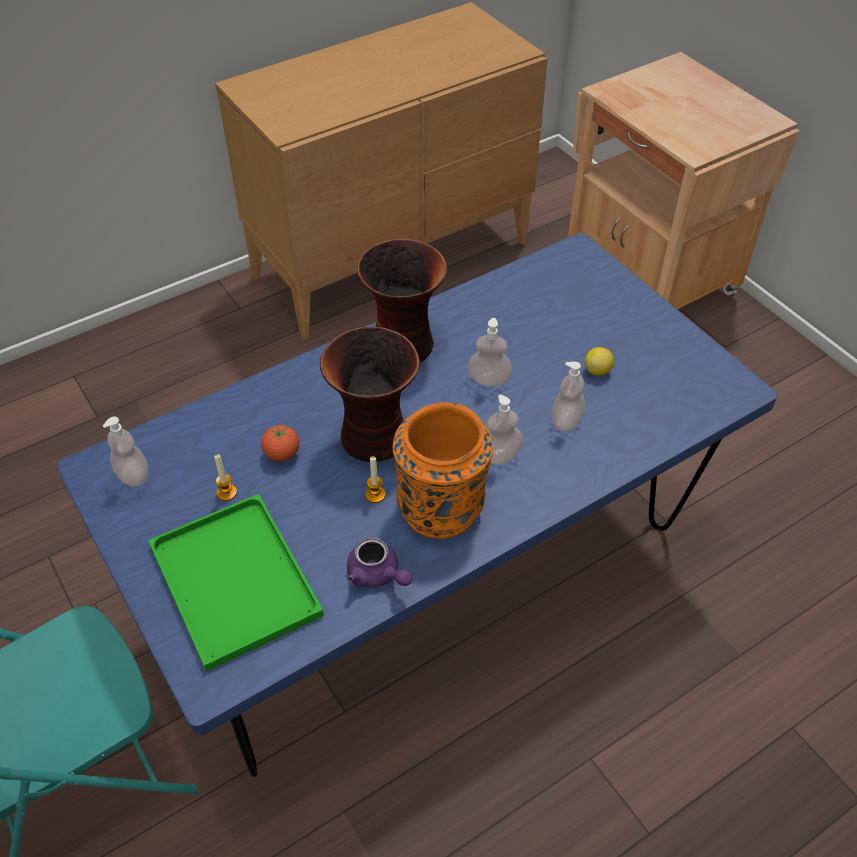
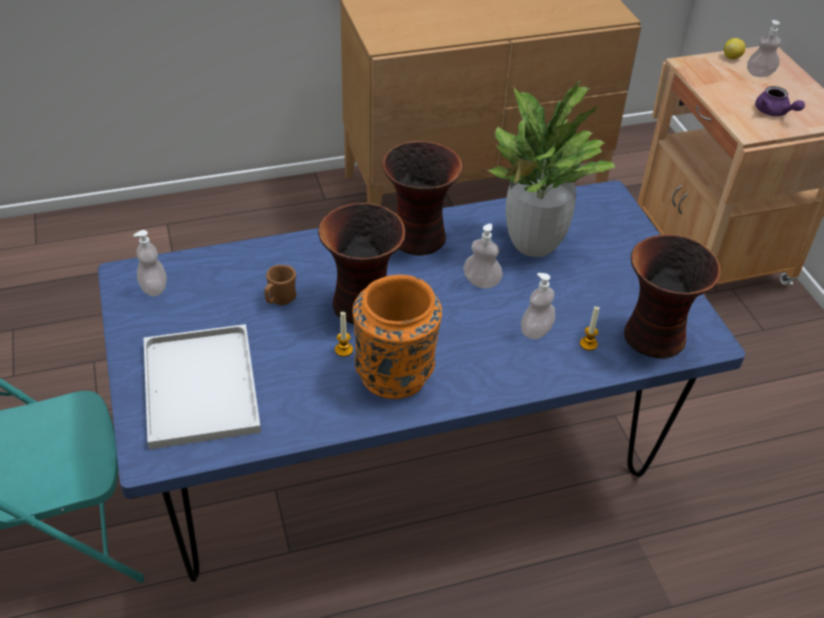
camera: 15 degrees right, 5 degrees down
green tray [148,494,324,672] -> white tray [144,324,261,449]
candle [214,454,237,501] -> candle moved to [580,306,599,351]
tomato [261,425,300,461] -> brown mug [264,265,296,305]
purple teapot [347,537,413,588] -> purple teapot moved to [755,86,805,116]
soap dispenser [487,394,524,465] -> soap dispenser moved to [747,20,781,77]
lemon [585,347,614,376] -> lemon moved to [724,38,745,59]
none -> potted plant [486,80,616,257]
none -> vase [624,235,721,359]

